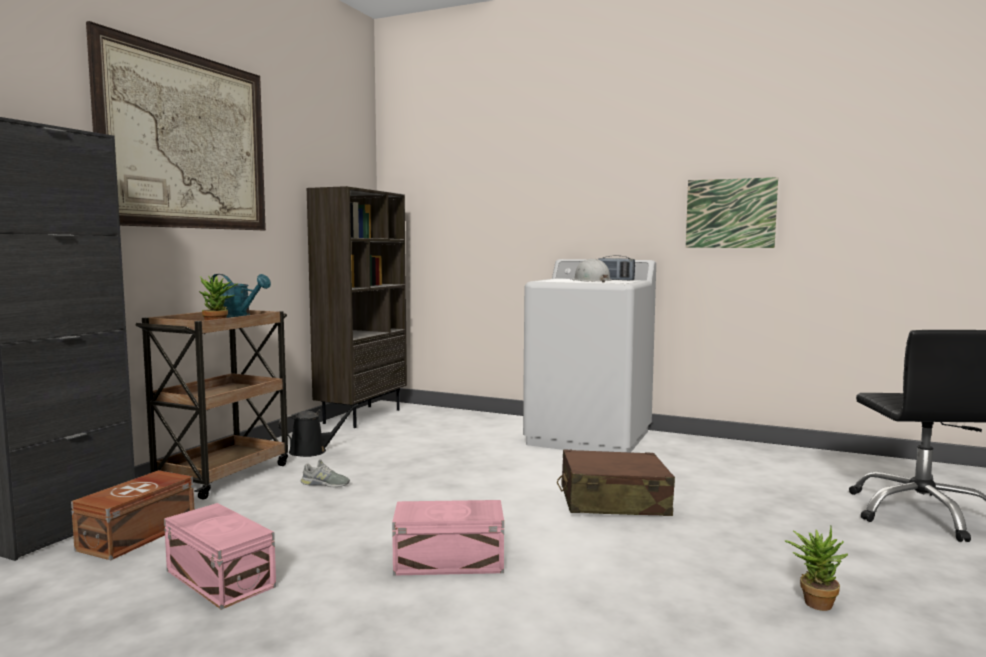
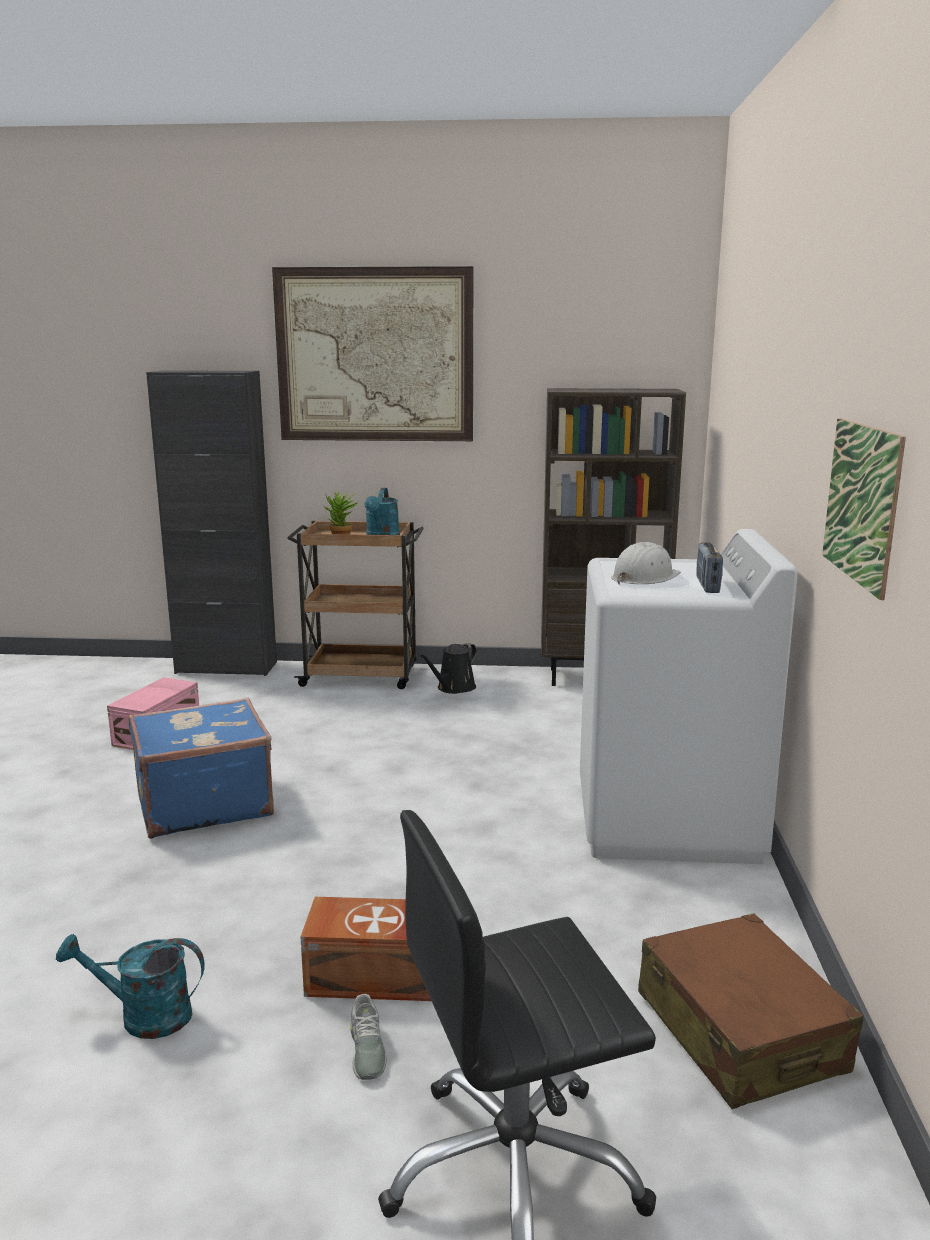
camera: 70 degrees right, 10 degrees up
brown storage box [71,470,194,560] -> brown storage box moved to [301,897,431,1001]
black watering can [278,404,359,457] -> black watering can turned 75 degrees clockwise [419,643,477,694]
grey shoe [301,459,350,487] -> grey shoe moved to [350,994,387,1080]
pink storage box [392,500,504,576] -> blue suitcase [128,698,274,839]
brown suitcase [557,449,675,516] -> brown suitcase moved to [638,913,864,1109]
potted plant [785,526,848,611] -> turquoise watering can [56,934,205,1039]

